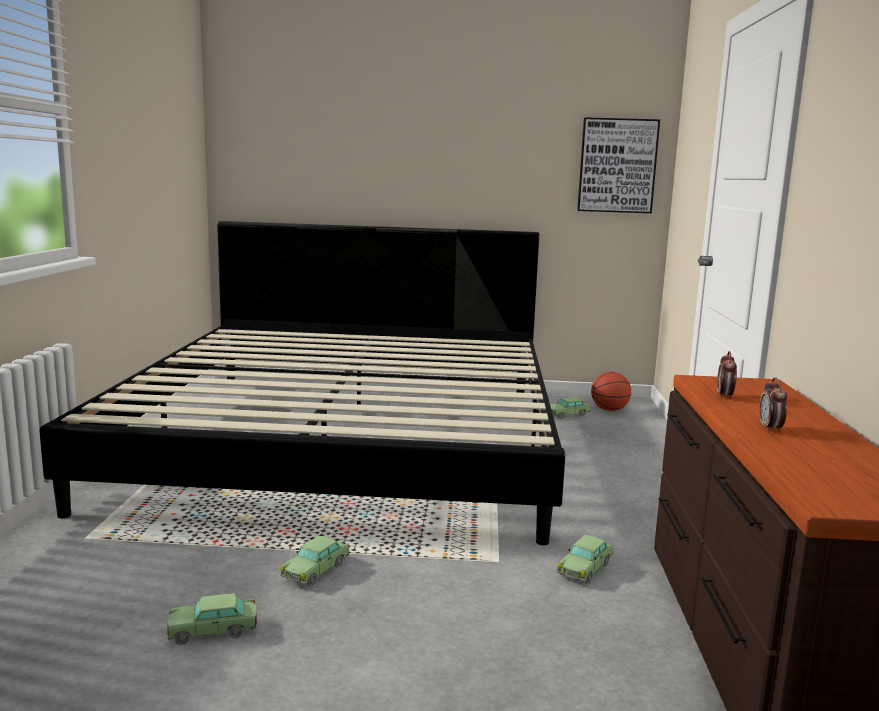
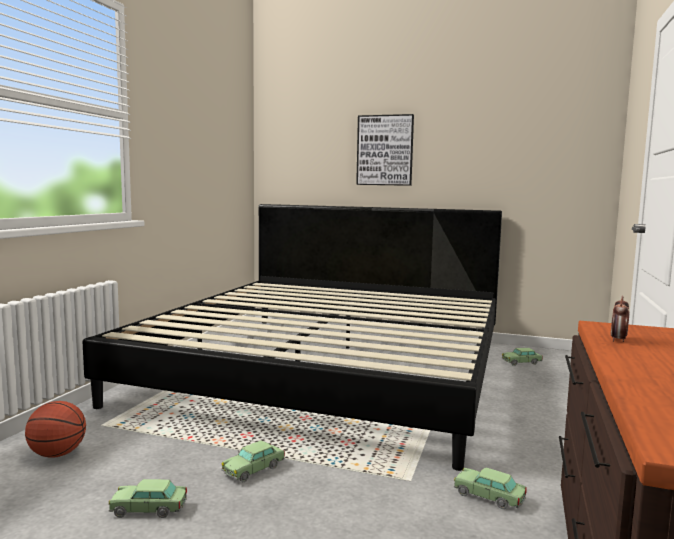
camera: 15 degrees right, 5 degrees down
toy car [556,535,613,584] -> toy car turned 75 degrees clockwise [454,468,527,509]
picture [577,117,660,213] -> picture moved to [356,114,414,186]
basketball [591,372,631,411] -> basketball moved to [25,401,86,458]
alarm clock [759,377,787,433] -> none

